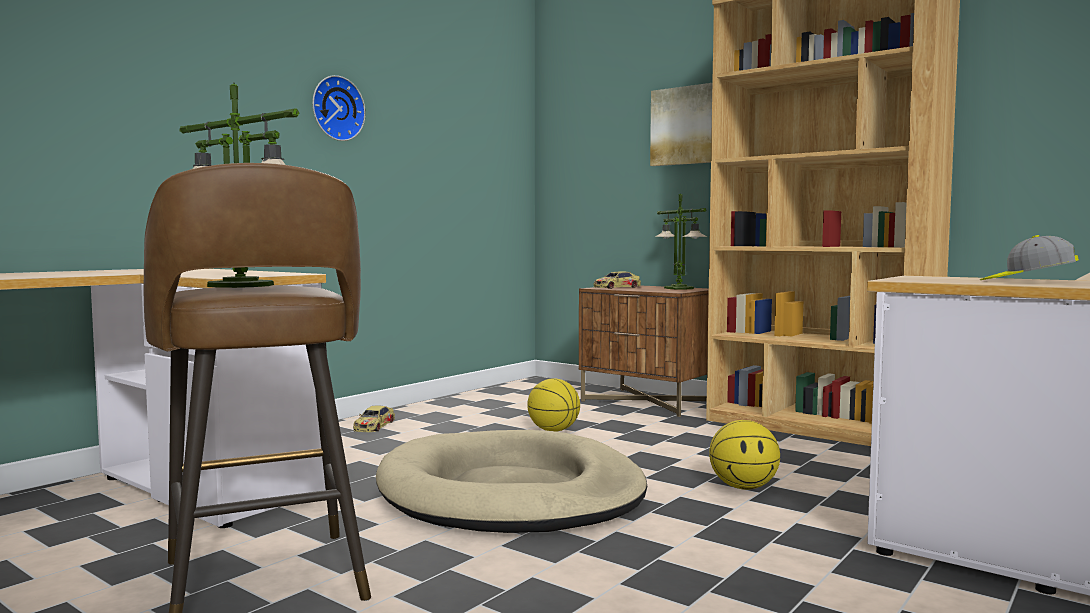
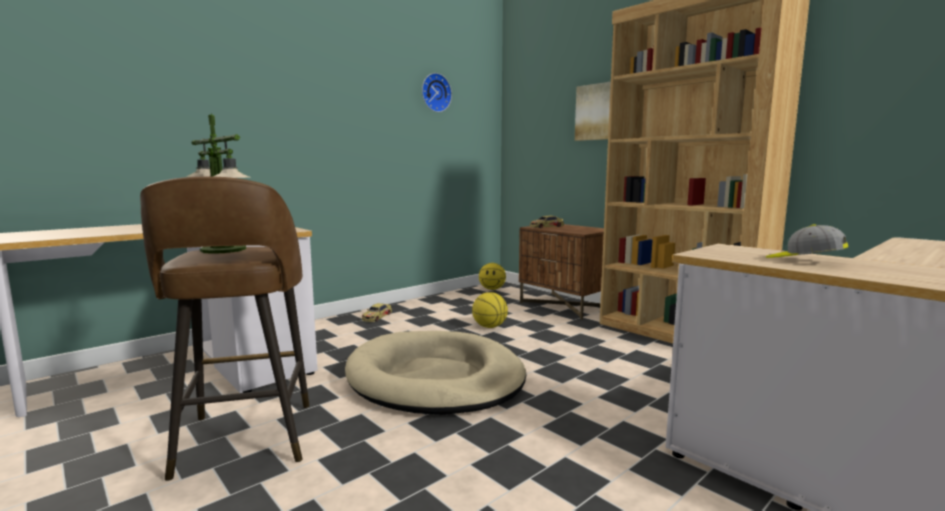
camera: 10 degrees right, 5 degrees up
wall clock [312,75,366,141] -> wall clock moved to [422,73,452,112]
table lamp [655,193,707,289] -> none
basketball [709,420,780,490] -> basketball moved to [479,263,506,290]

